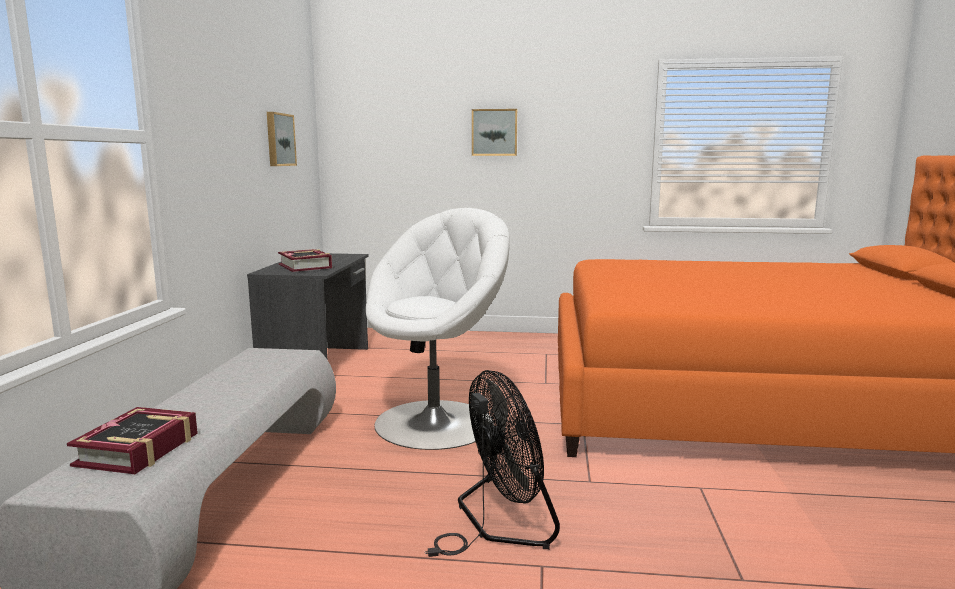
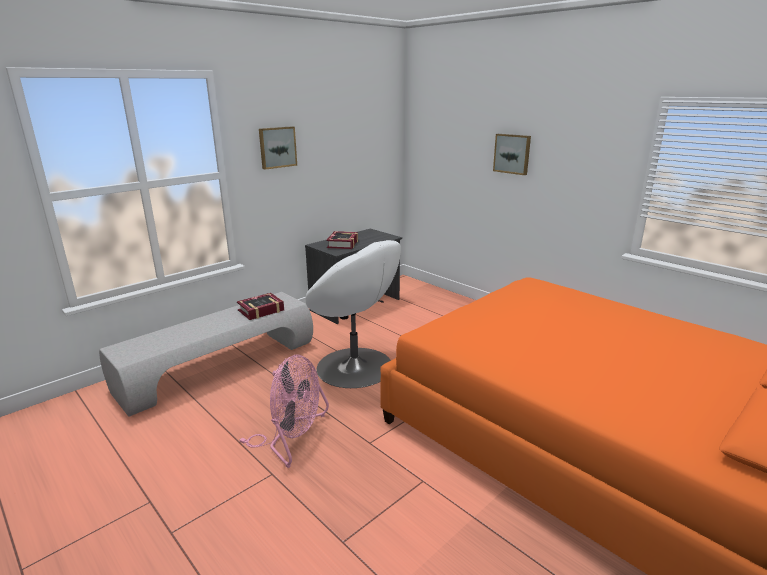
camera: 40 degrees right, 10 degrees up
book [67,407,198,474] -> book moved to [237,293,284,320]
picture [267,112,297,166] -> picture moved to [259,126,297,170]
white armchair [366,208,510,450] -> white armchair turned 45 degrees clockwise [305,240,401,388]
black fan [425,370,560,557] -> pink fan [239,355,329,468]

